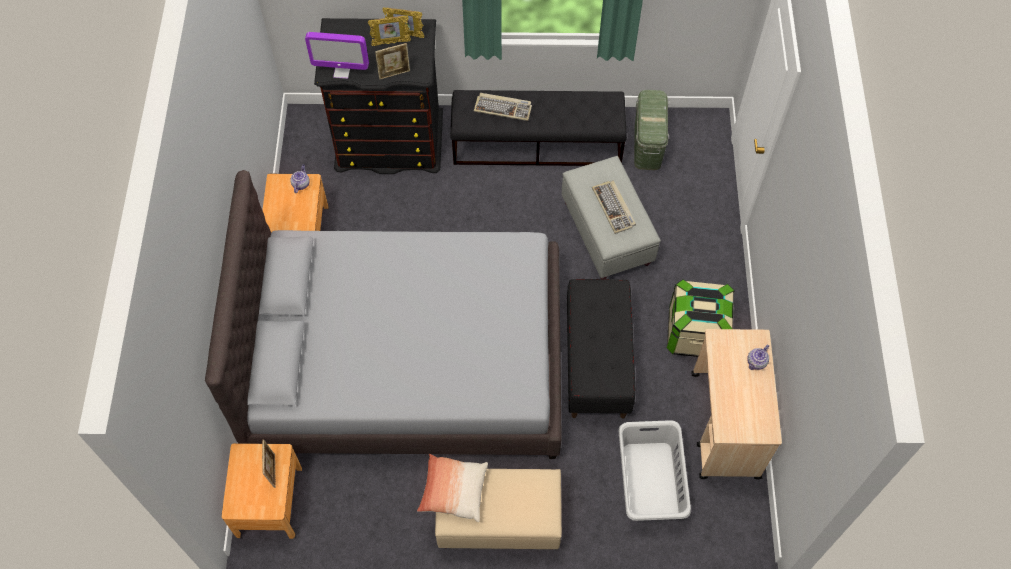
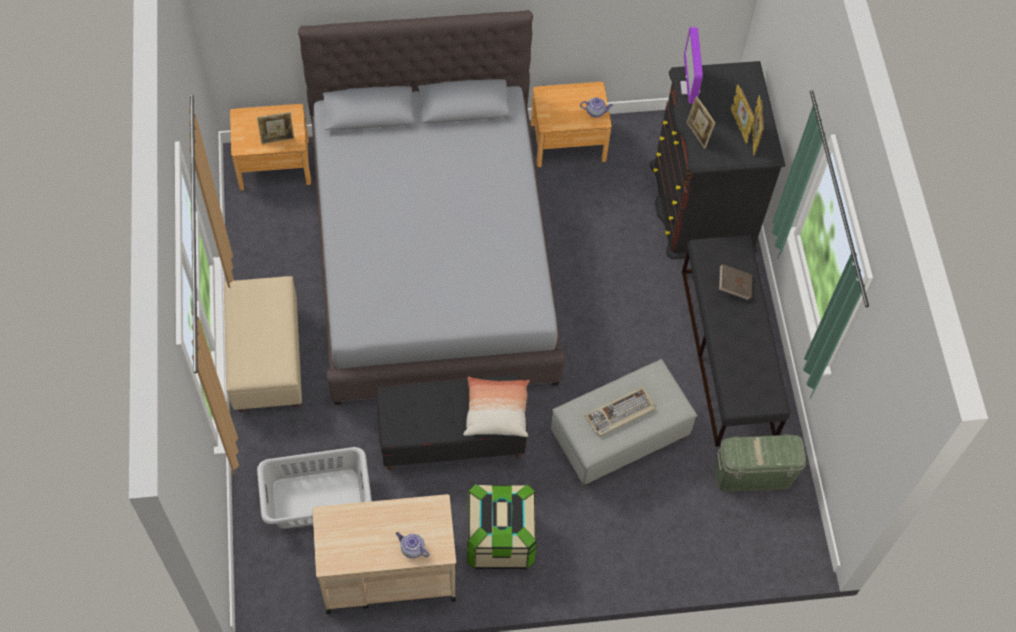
camera: 80 degrees right, 0 degrees up
pillow [417,454,488,522] -> pillow moved to [463,377,529,437]
keyboard [474,93,532,121] -> brown book [719,264,752,300]

